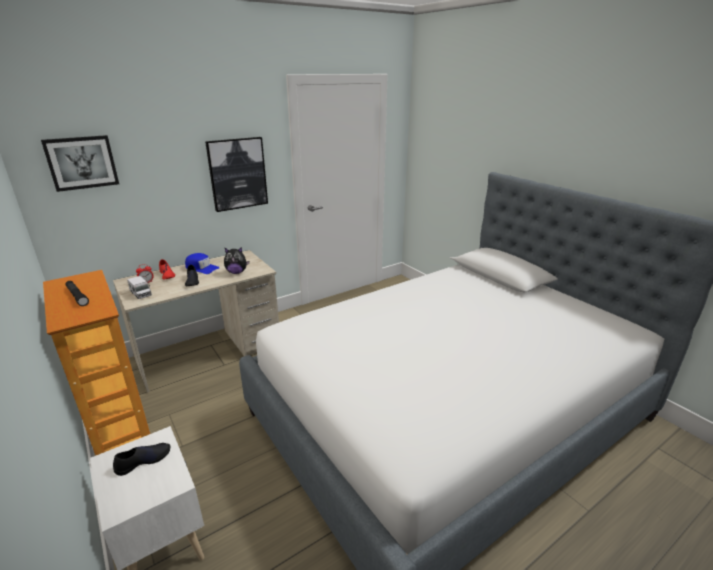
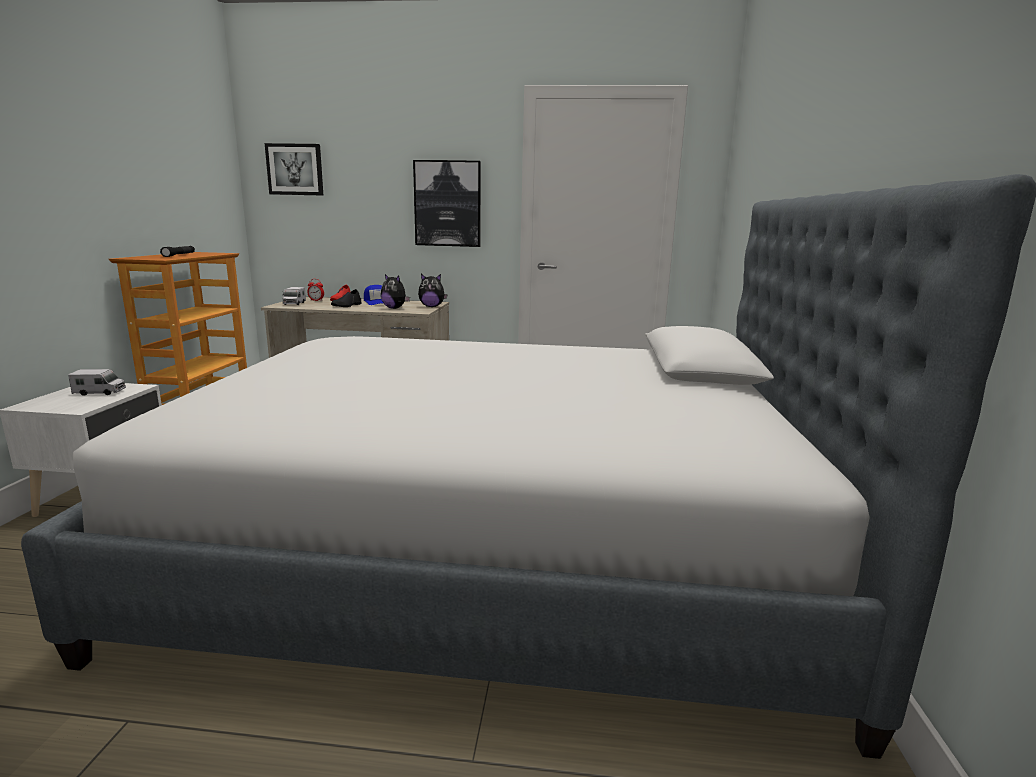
camera: 40 degrees right, 10 degrees down
black shoe [113,443,170,476] -> toy truck [68,369,126,396]
none -> plush toy [418,274,448,307]

